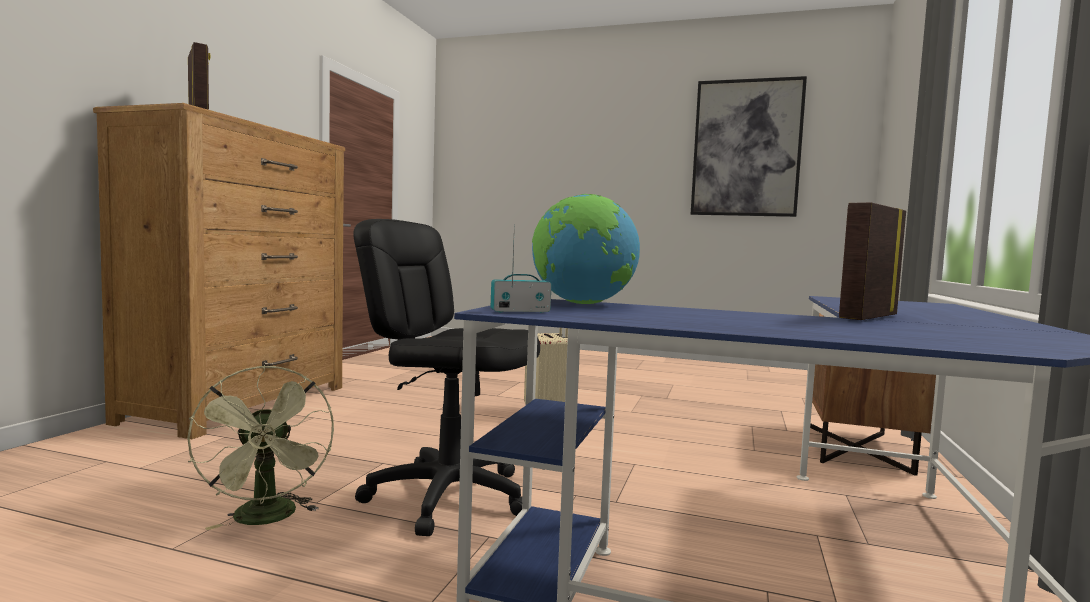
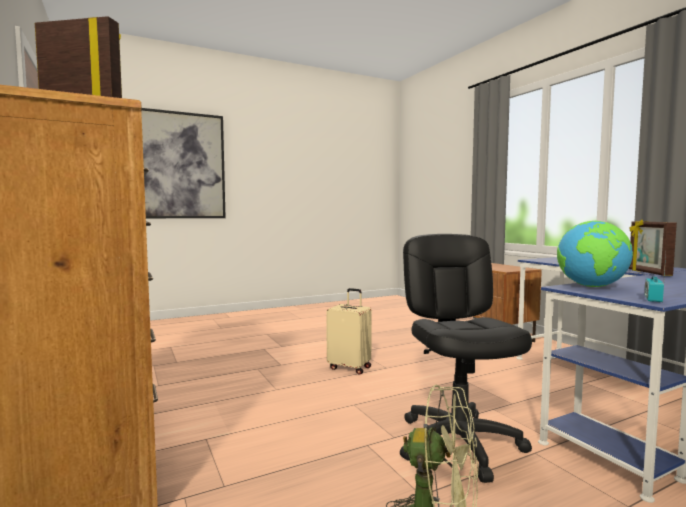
camera: 45 degrees left, 0 degrees up
black office chair [353,219,540,536] -> black office chair turned 105 degrees clockwise [400,234,532,483]
picture [691,76,807,217] -> picture moved to [141,108,226,218]

